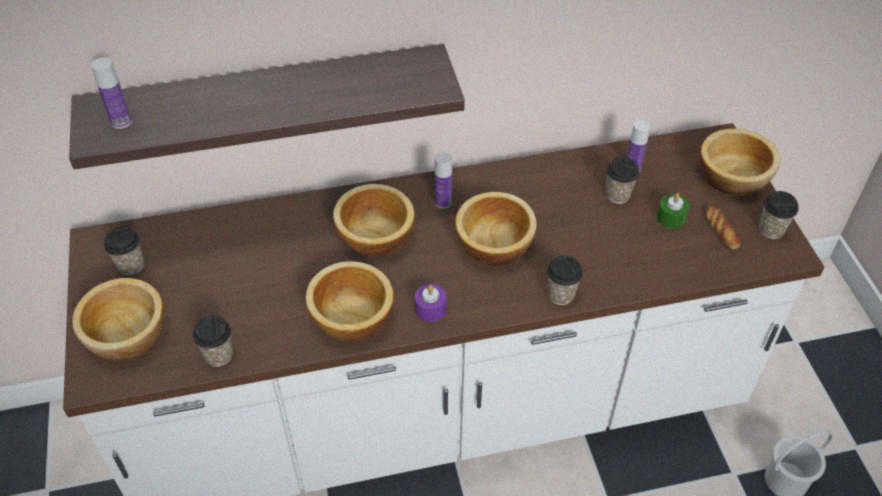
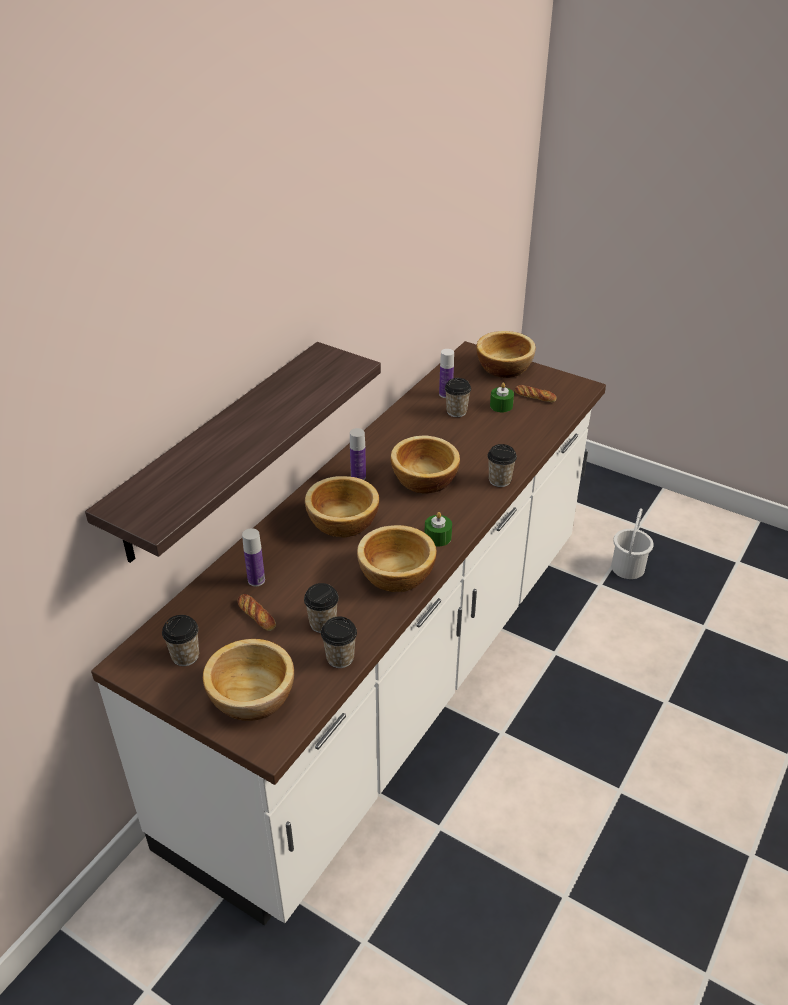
camera: 45 degrees left, 10 degrees down
bottle [91,57,132,129] -> bottle moved to [242,528,265,586]
purple candle [415,284,446,322] -> green candle [425,512,452,546]
cup [759,191,799,239] -> cup moved to [304,583,339,633]
none -> bread [237,594,276,631]

